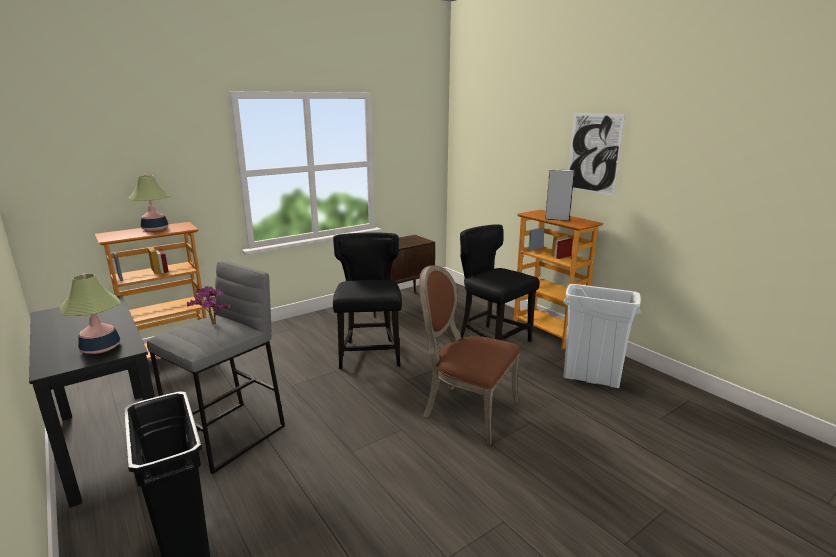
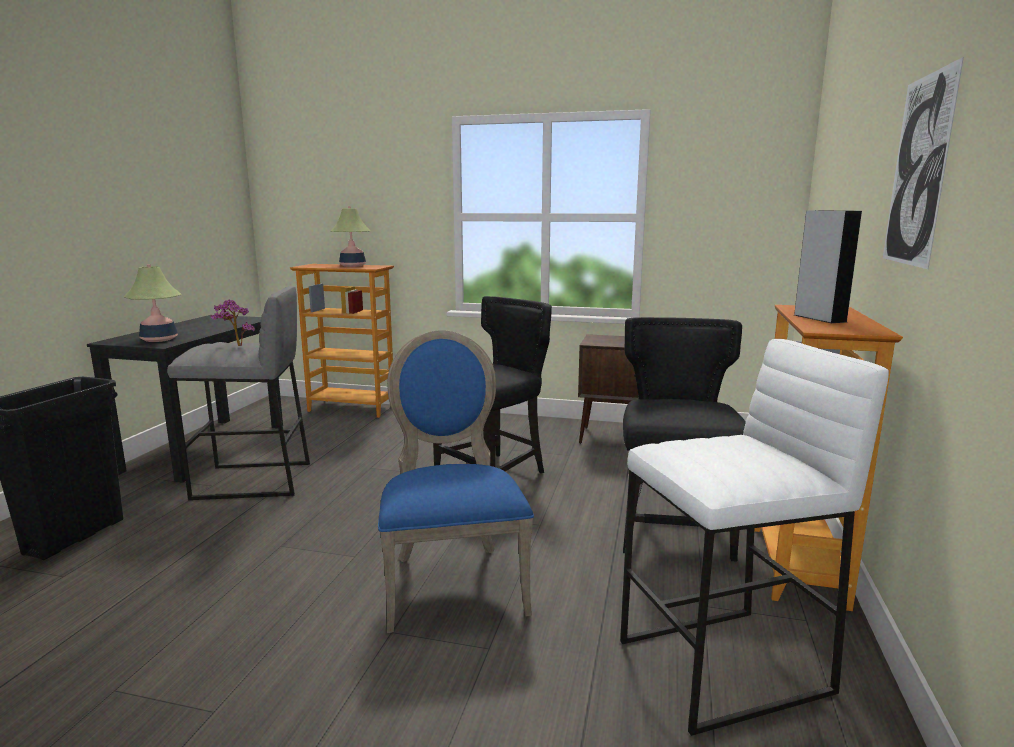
camera: 50 degrees right, 5 degrees down
brown chair [419,265,520,445] -> blue chair [378,330,534,633]
white trash can [563,284,641,388] -> white stool [620,339,889,736]

